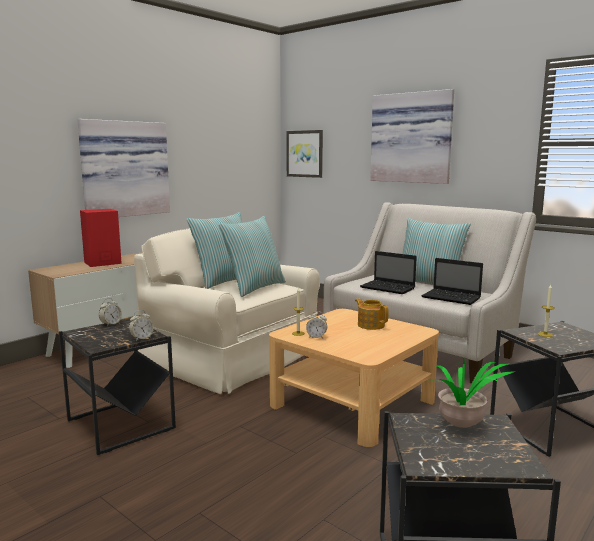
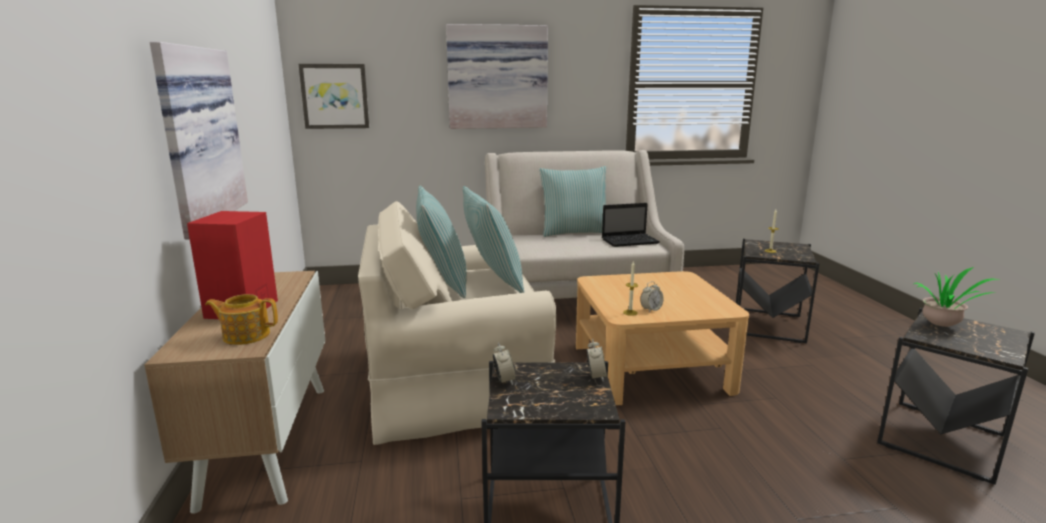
camera: 50 degrees left, 5 degrees up
teapot [355,298,389,330] -> teapot moved to [205,294,278,345]
laptop [360,251,417,294] -> none

